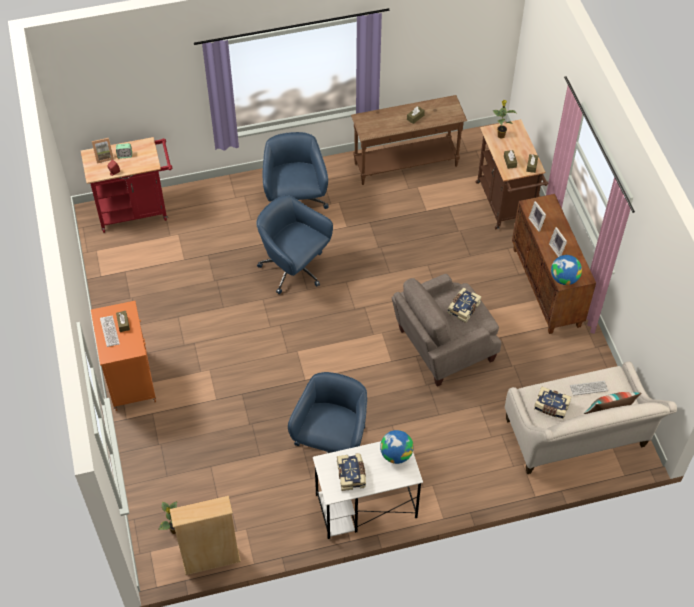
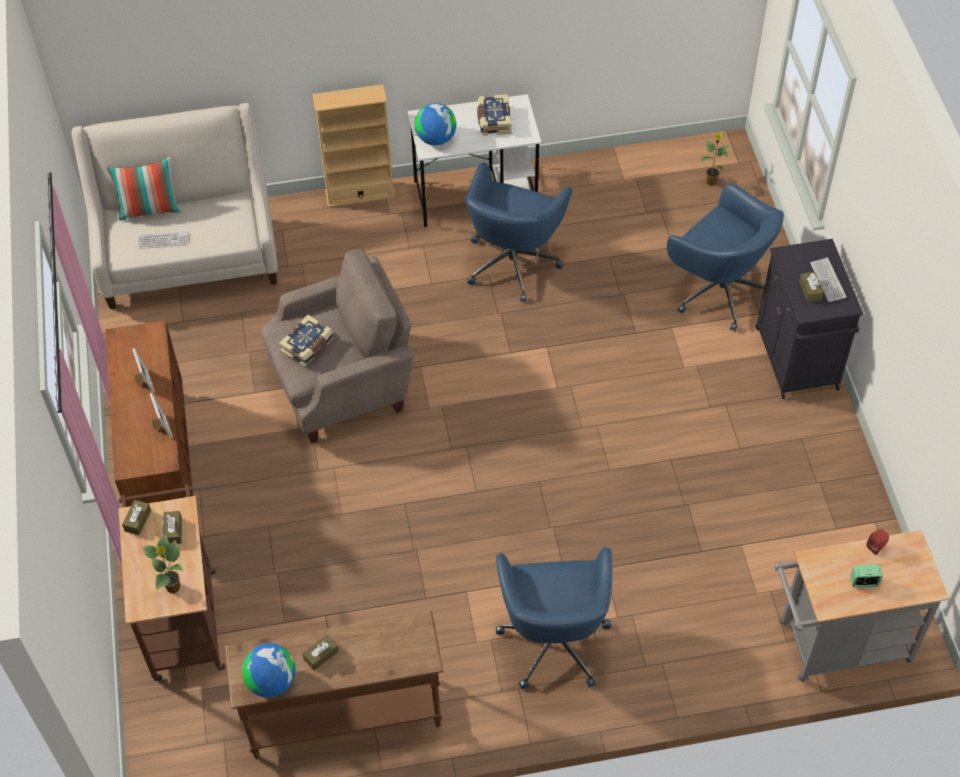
camera: 175 degrees left, 0 degrees up
red cart [81,137,172,233] -> grey cart [775,530,949,682]
orange cabinet [91,301,156,411] -> black cabinet [756,239,863,399]
picture frame [92,138,114,163] -> none
beige bookcase [170,496,241,575] -> beige bookcase moved to [312,84,395,207]
blue office chair [256,195,333,294] -> blue office chair moved to [667,184,784,331]
book [534,386,571,419] -> none
globe [551,255,582,285] -> globe moved to [242,643,296,697]

